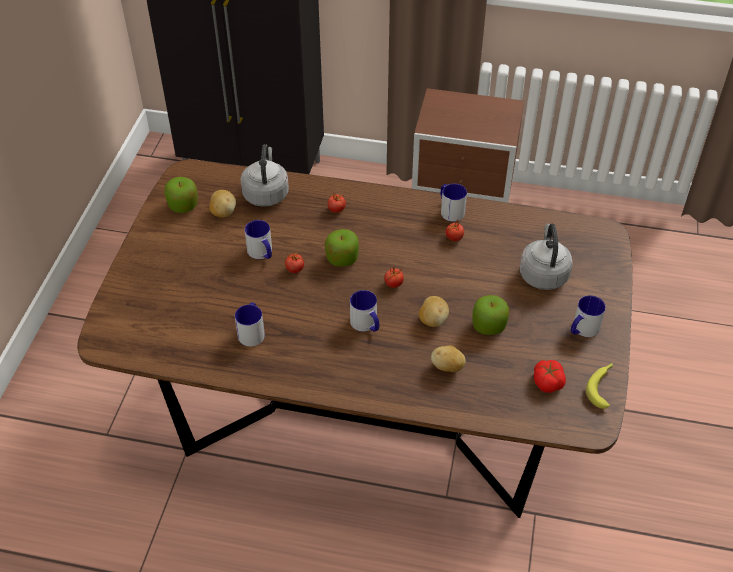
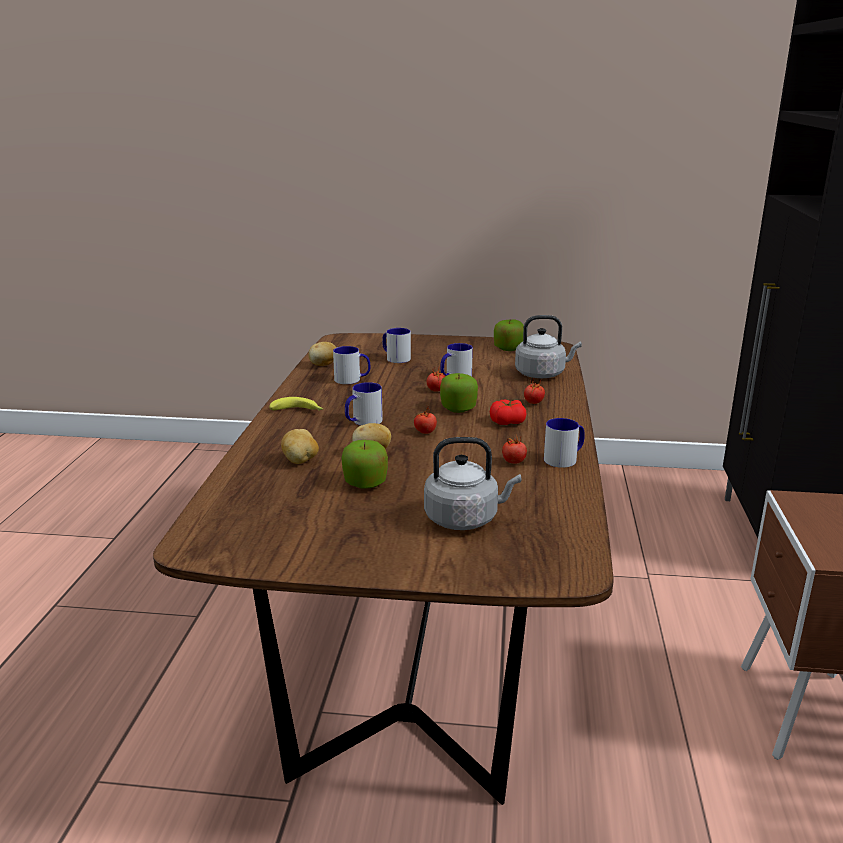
camera: 85 degrees right, 25 degrees down
potato [209,190,236,217] -> potato moved to [308,342,336,366]
tomato [534,360,566,393] -> tomato moved to [490,400,527,425]
mug [571,295,606,337] -> mug moved to [382,328,411,363]
banana [586,363,613,409] -> banana moved to [270,397,323,411]

